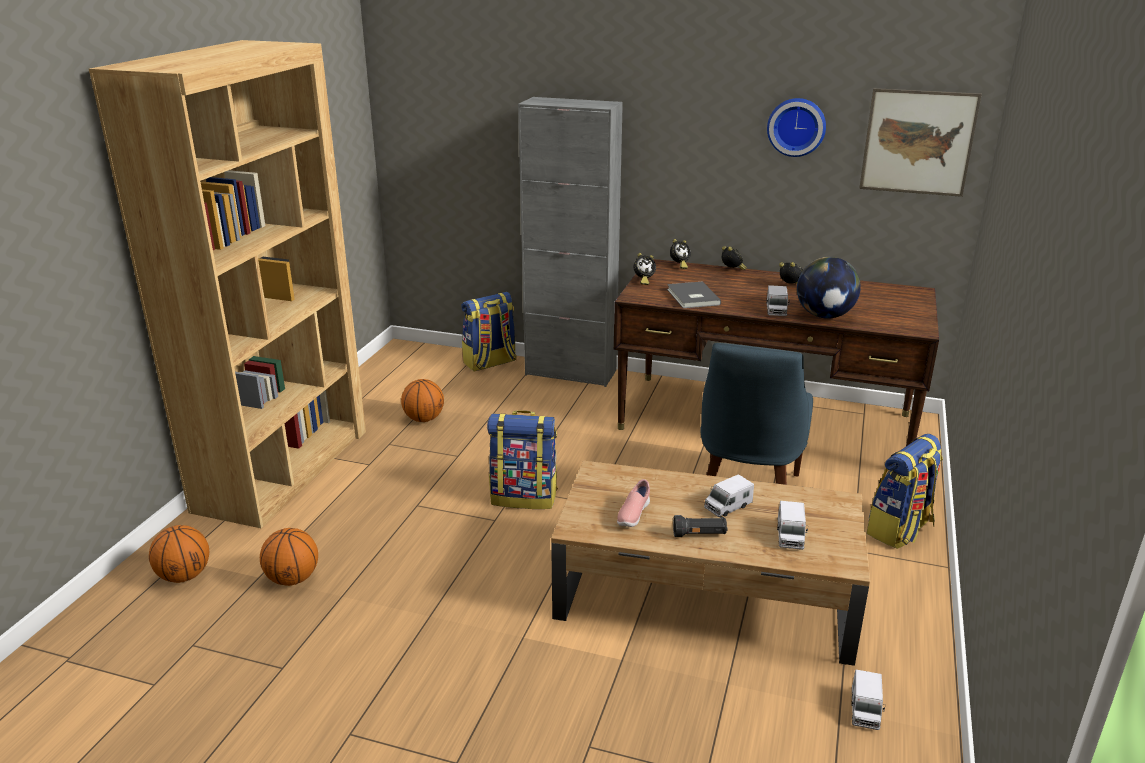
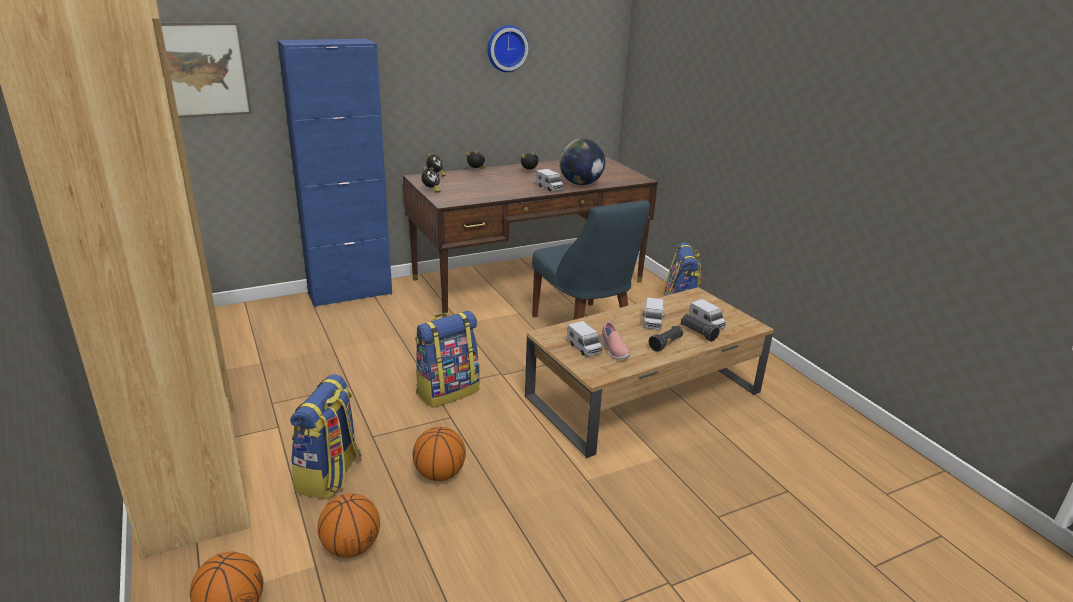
camera: 45 degrees left, 0 degrees up
basketball [401,379,444,422] -> basketball moved to [413,426,466,481]
backpack [462,292,517,372] -> backpack moved to [290,374,362,500]
grey cabinet [518,97,623,387] -> blue cabinet [277,38,392,307]
grey book [667,281,721,308] -> none
toy truck [851,670,885,730] -> toy truck moved to [567,321,602,357]
picture [859,88,982,197] -> picture moved to [161,22,252,118]
none -> black flashlight [680,314,720,342]

